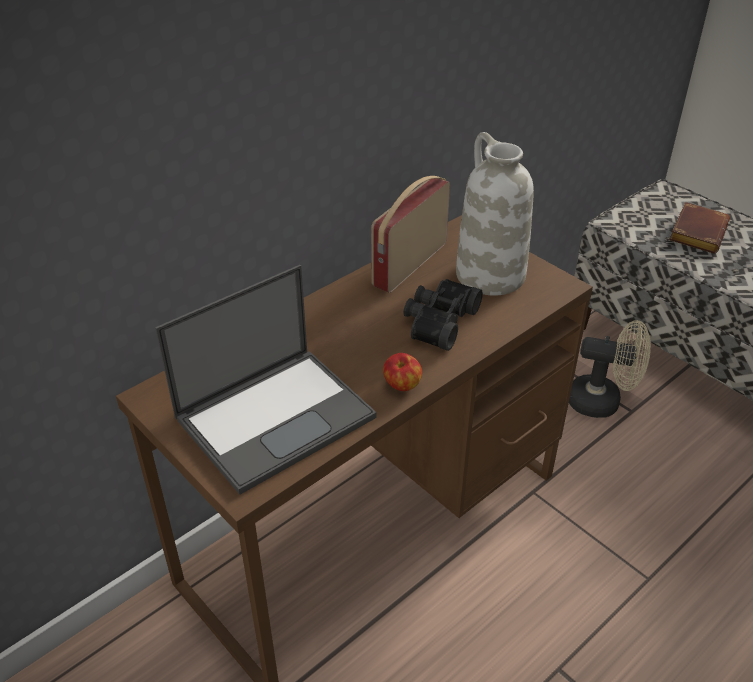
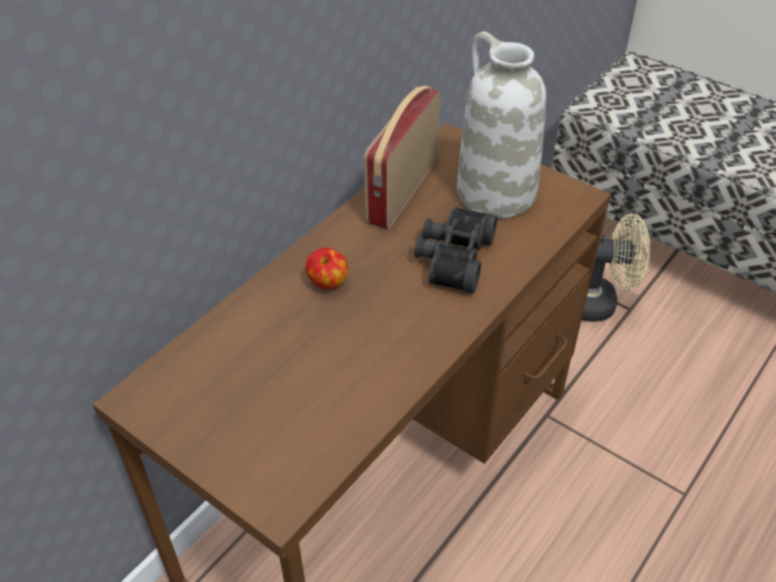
camera: 10 degrees left, 5 degrees up
laptop [155,265,377,495] -> none
apple [383,353,422,391] -> apple moved to [305,248,348,289]
brown book [669,202,730,253] -> none

